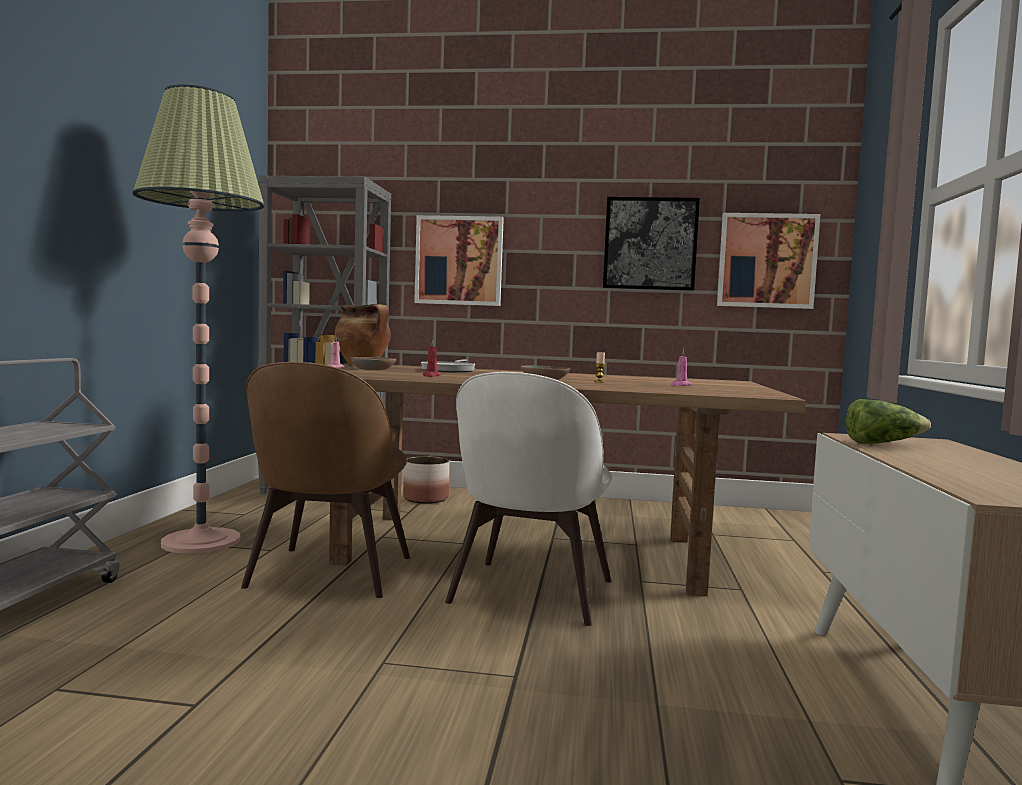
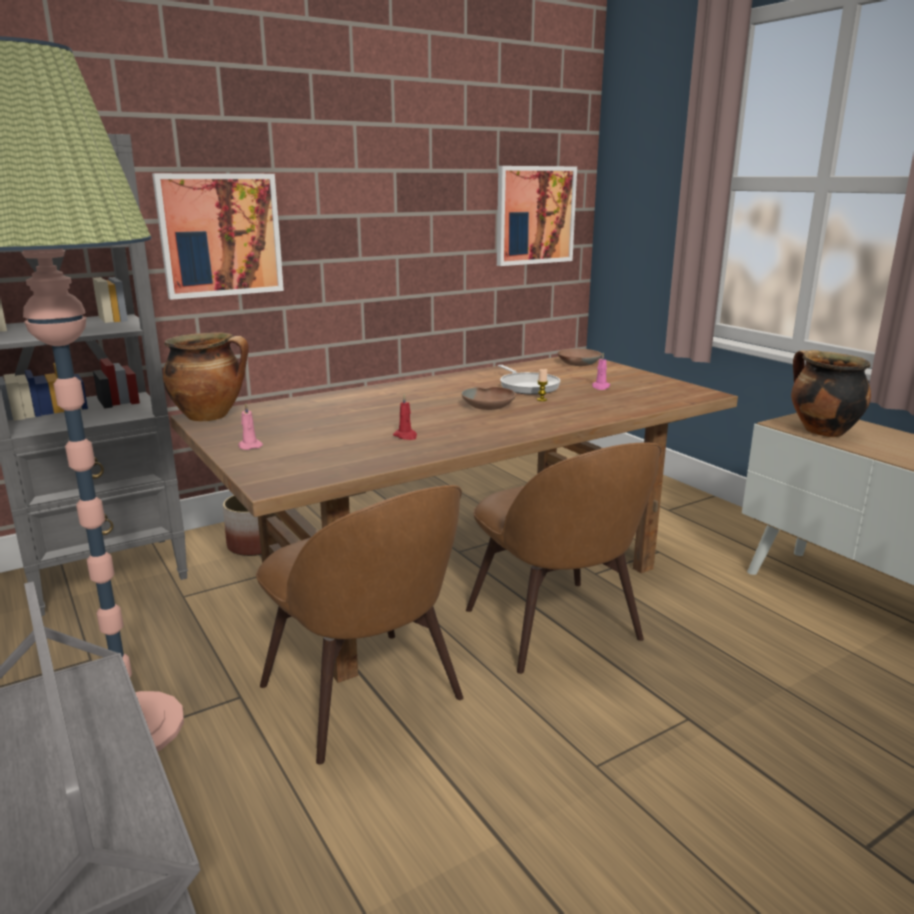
camera: 40 degrees left, 15 degrees up
brown bowl [350,357,396,370] -> brown bowl moved to [557,349,602,366]
frying pan [421,360,475,373] -> frying pan moved to [498,365,561,395]
white chair [445,372,612,626] -> brown chair [466,443,662,674]
picture [603,197,700,291] -> none
lettuce [846,399,931,444] -> cooking pot [791,350,871,437]

